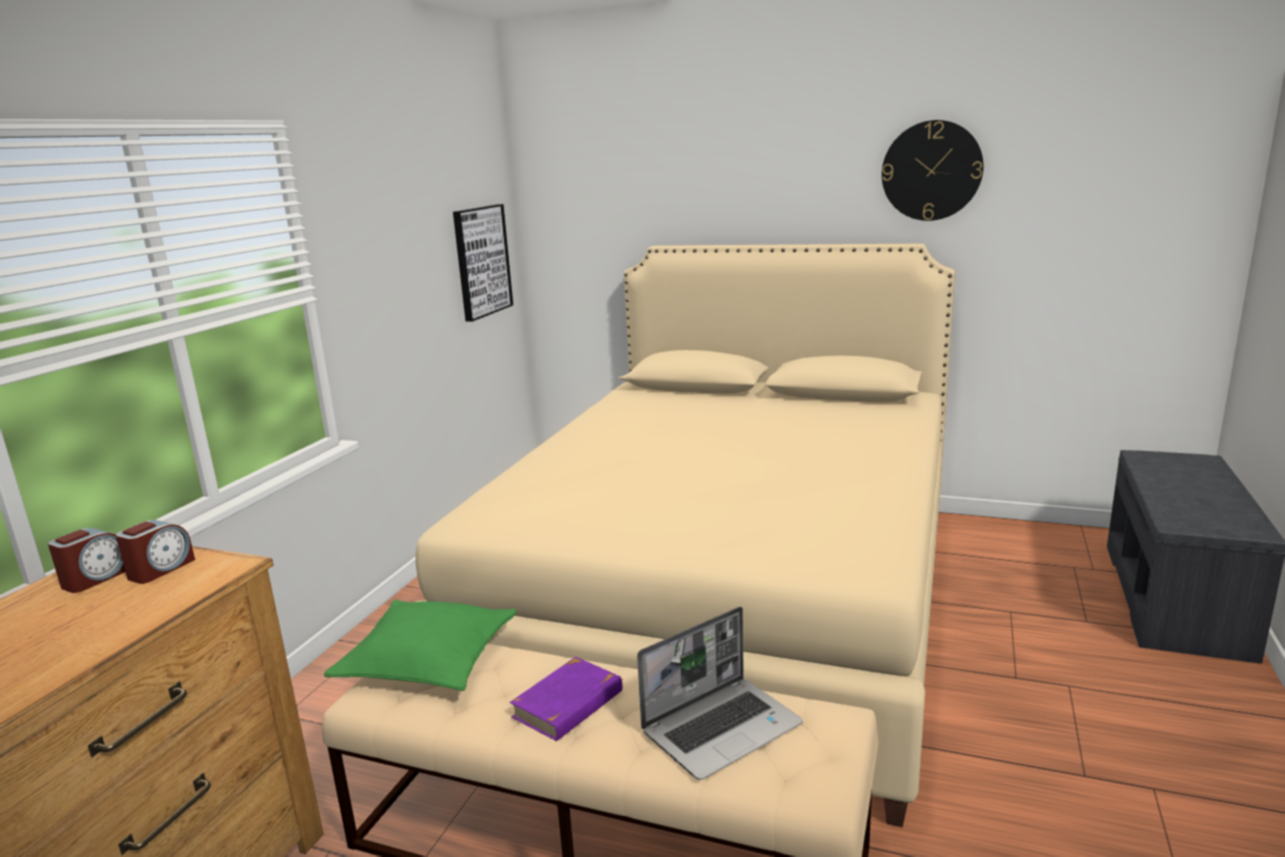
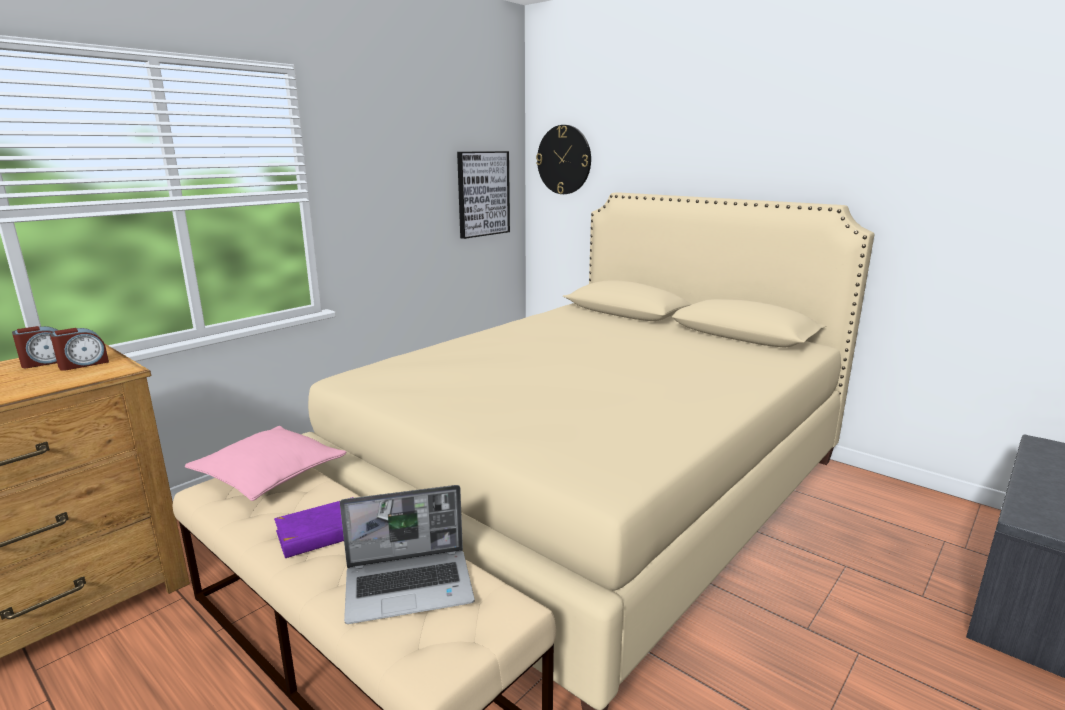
camera: 20 degrees right, 0 degrees up
green pillow [324,600,517,691] -> pink pillow [185,426,346,501]
wall clock [882,120,984,221] -> wall clock moved to [536,125,591,194]

